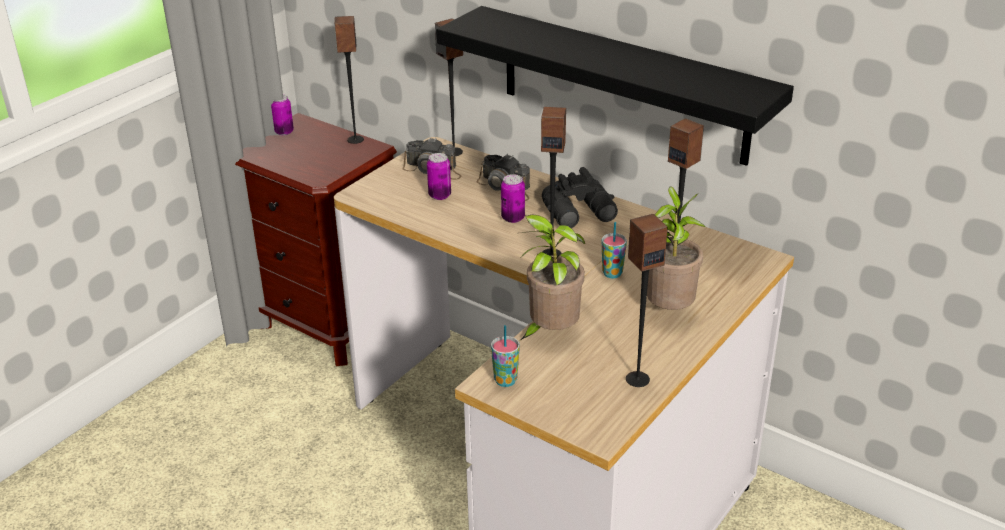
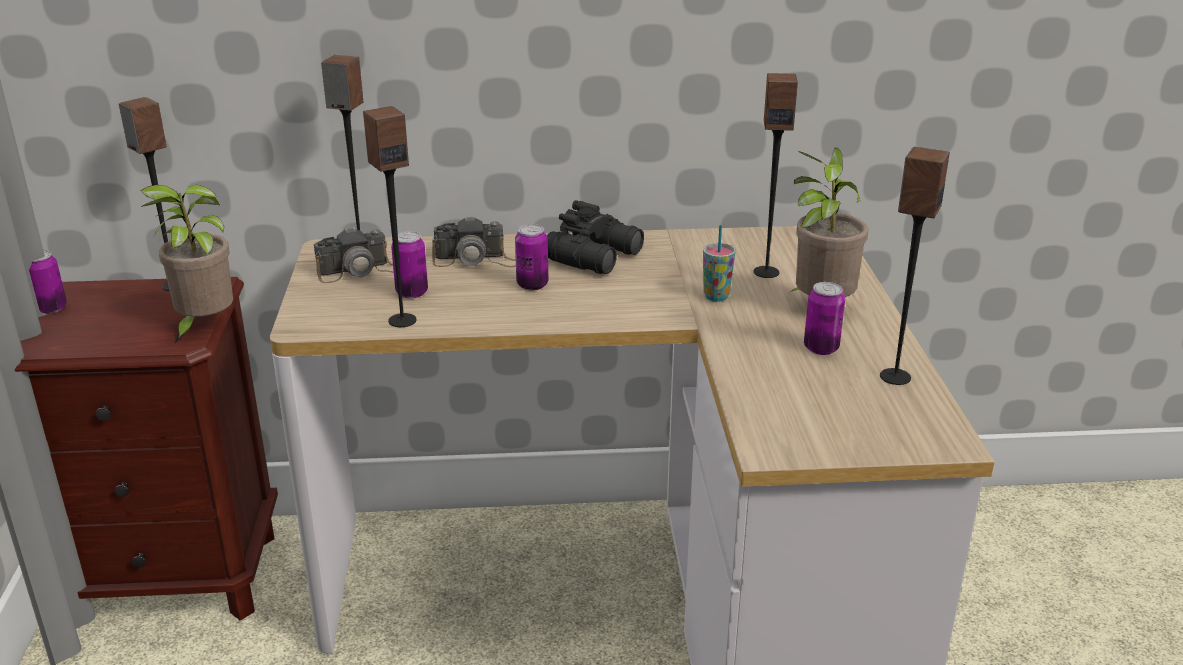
camera: 40 degrees left, 5 degrees down
black shelf [436,6,794,166] -> none
cup [491,325,520,387] -> none
potted plant [514,214,585,340] -> potted plant moved to [140,185,233,342]
speaker [541,107,566,256] -> speaker moved to [363,106,417,327]
none -> can [804,282,845,355]

